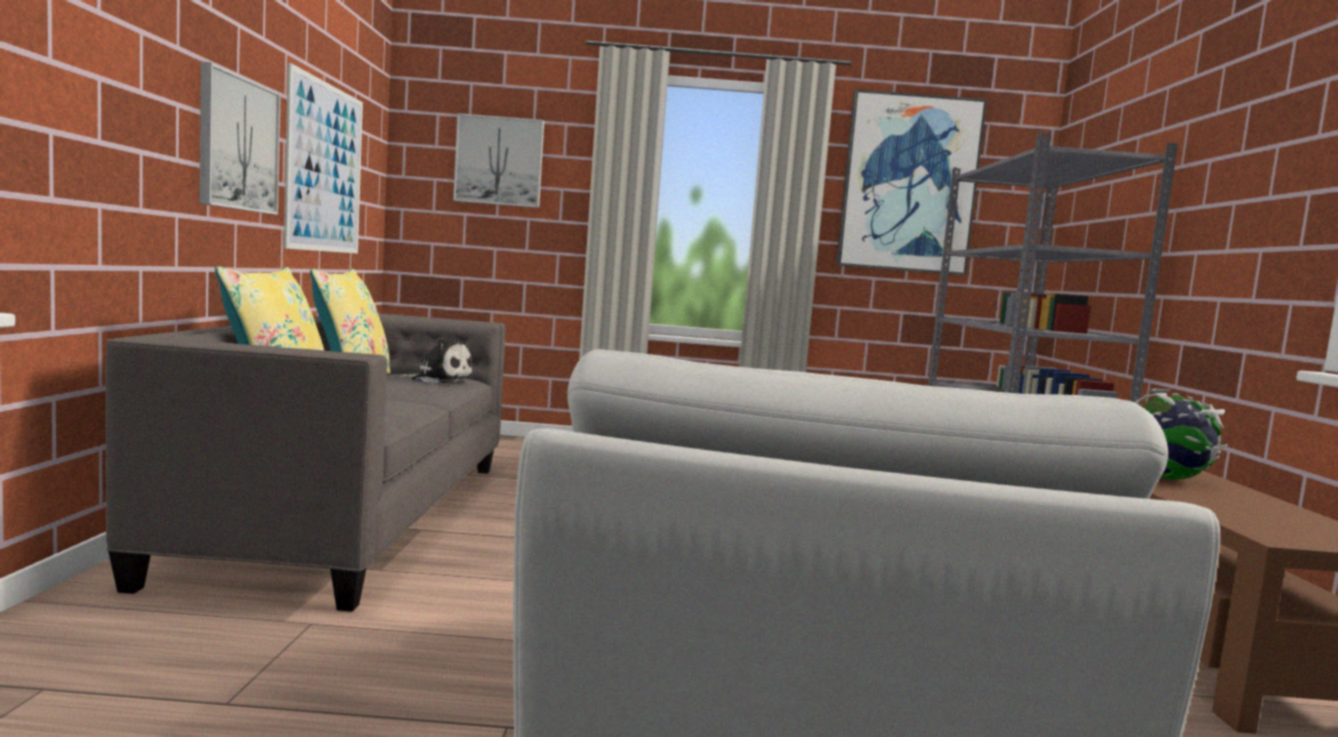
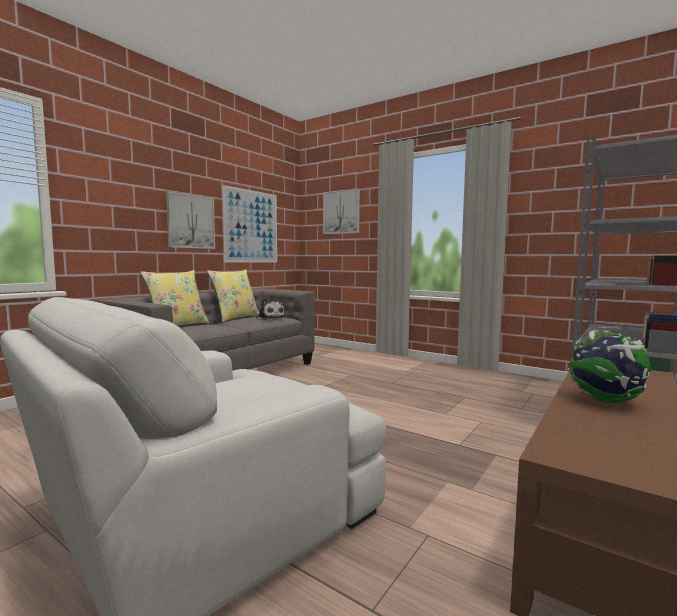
camera: 35 degrees right, 0 degrees up
picture [836,89,987,275] -> none

